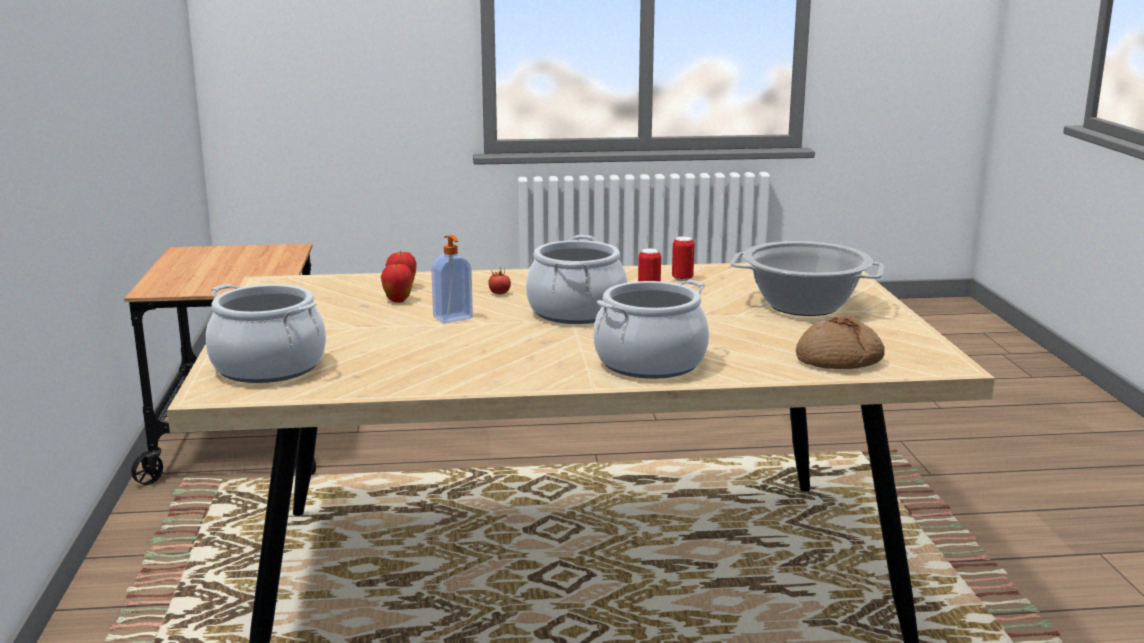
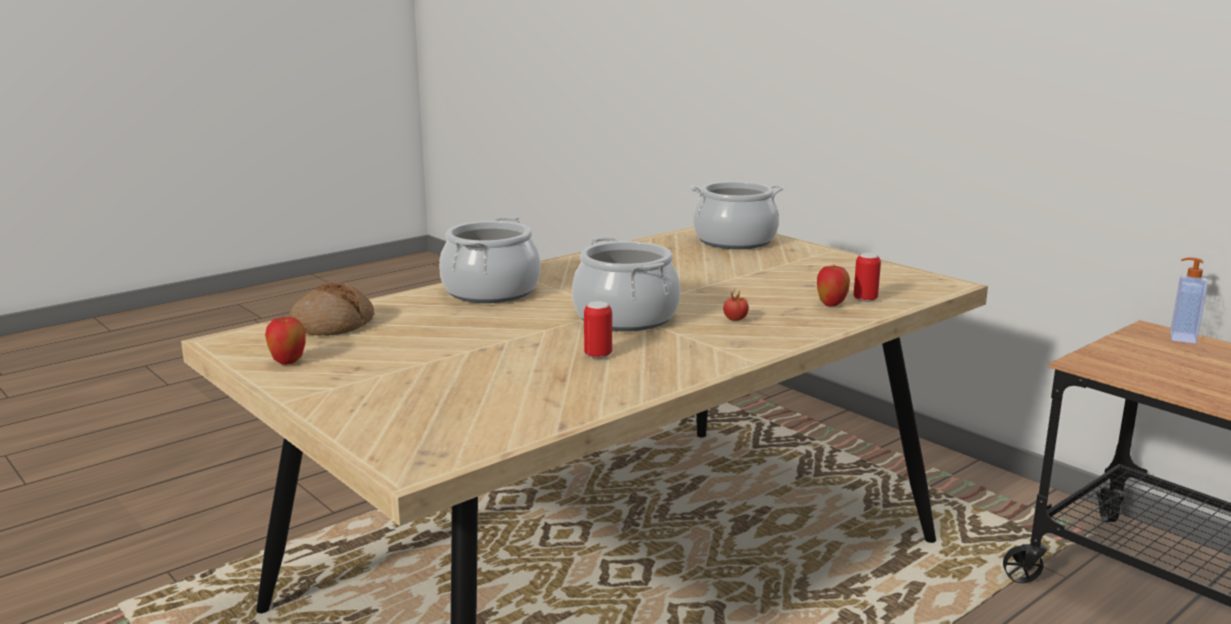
camera: 145 degrees right, 0 degrees up
apple [381,262,413,303] -> apple moved to [265,317,306,365]
soap dispenser [431,235,473,323] -> soap dispenser moved to [1170,258,1207,344]
can [672,236,694,281] -> can moved to [854,253,881,302]
cooking pot [730,241,884,316] -> none

